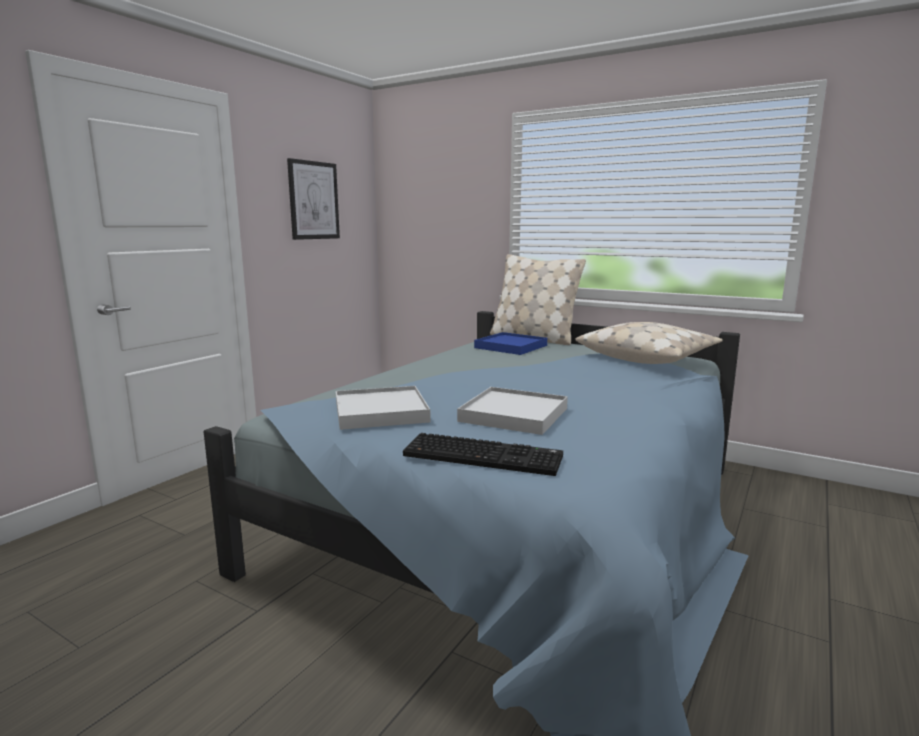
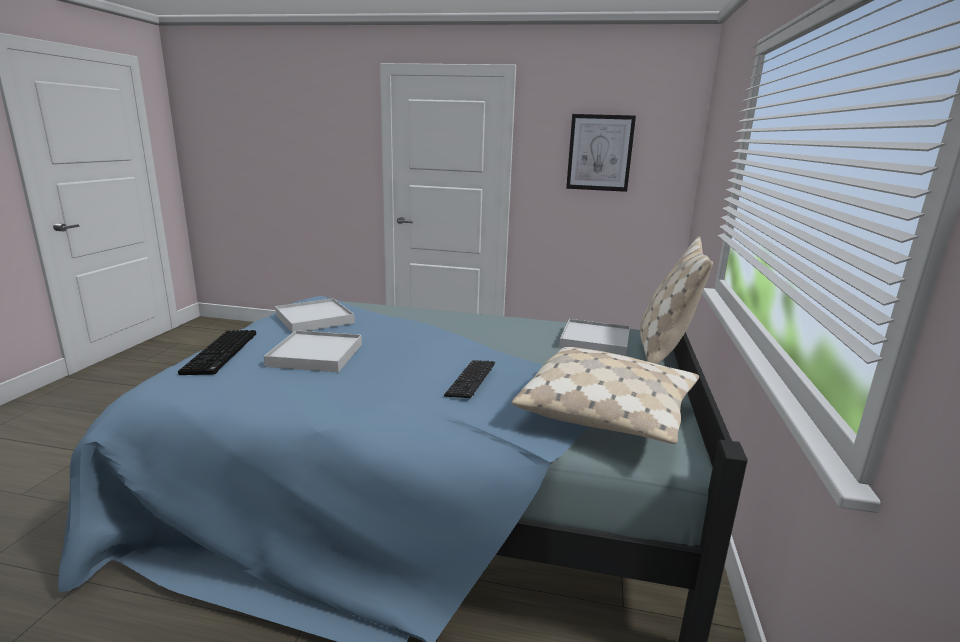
camera: 70 degrees right, 5 degrees up
blue tray [474,332,547,355] -> white tray [559,319,630,356]
none -> keyboard [444,360,495,398]

